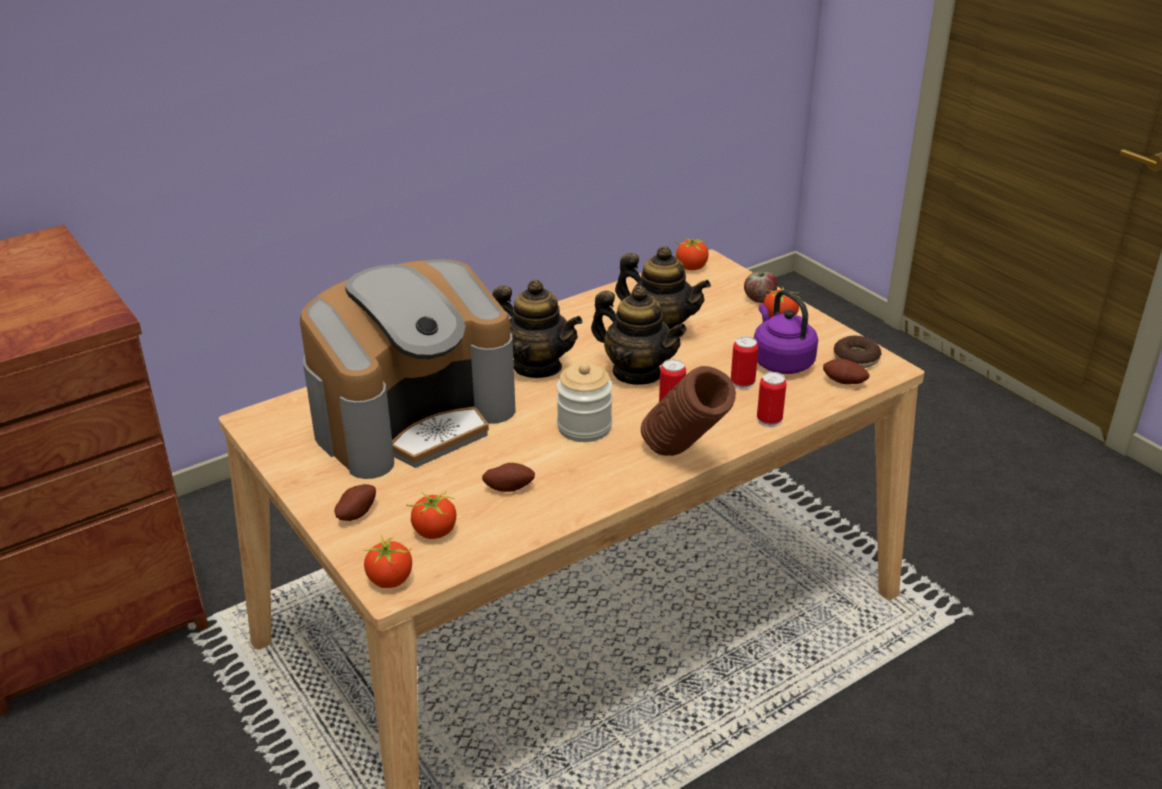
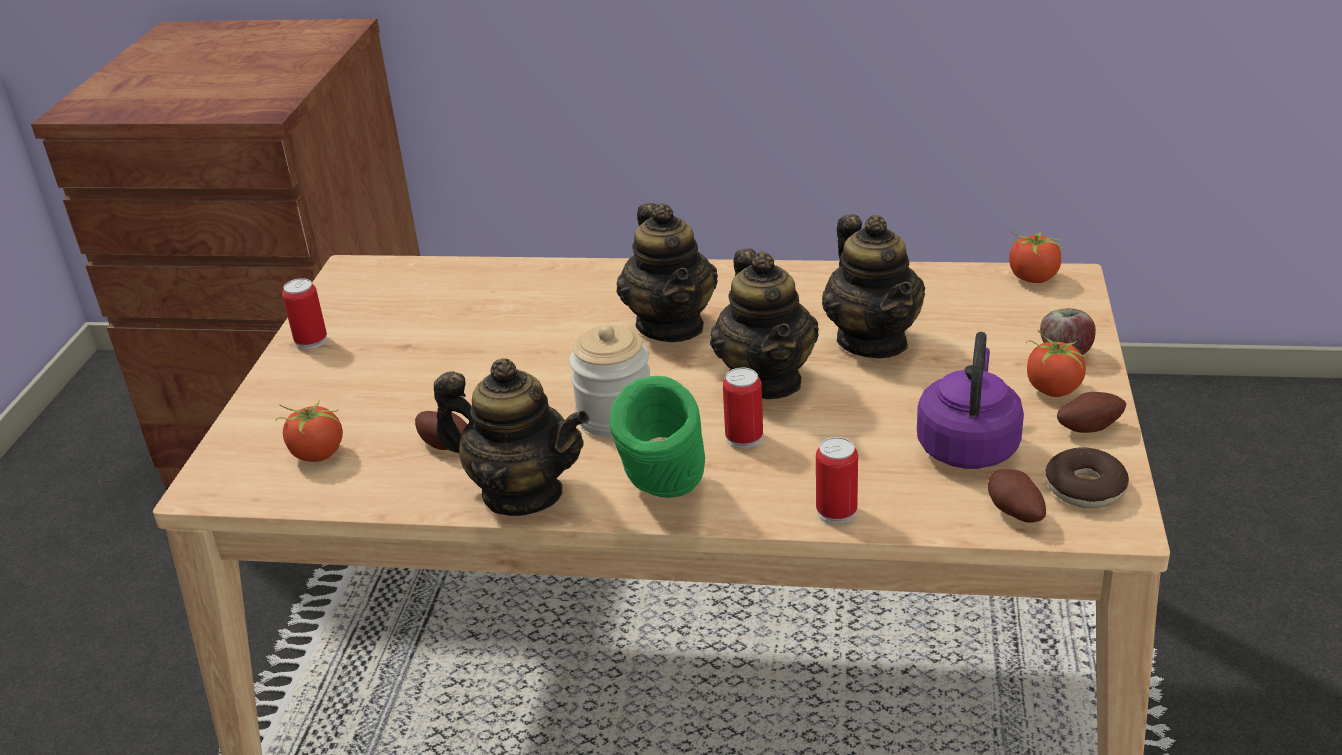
camera: 45 degrees right, 0 degrees up
coffee machine [300,259,516,479] -> none
potato [334,484,376,521] -> potato moved to [1057,392,1126,433]
tomato [364,535,412,588] -> none
brown vase [641,366,736,456] -> green vase [609,376,705,498]
can [731,336,758,389] -> can moved to [282,278,327,349]
none -> teapot [434,358,589,516]

